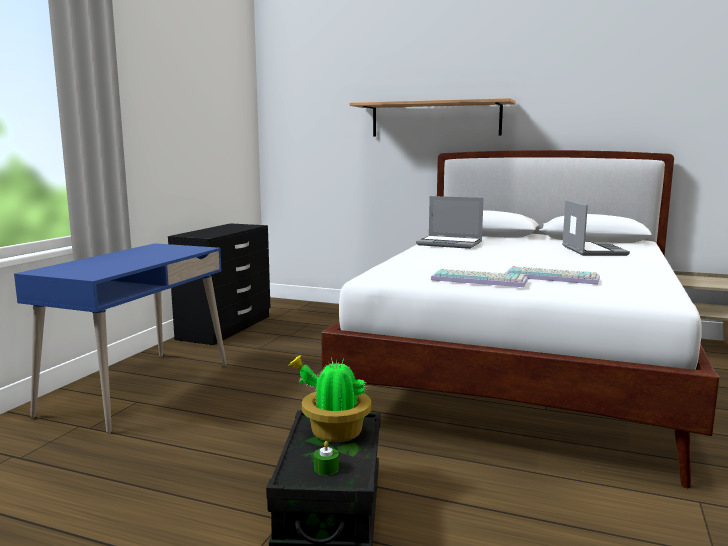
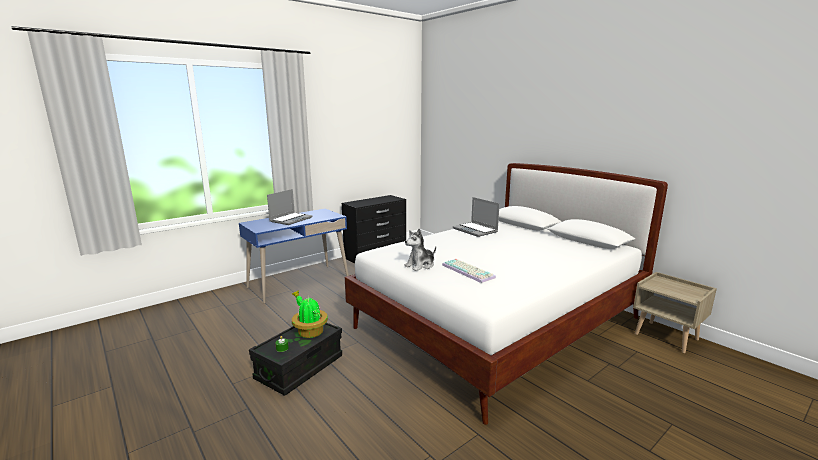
camera: 30 degrees right, 5 degrees up
shelf [349,98,516,136] -> none
keyboard [431,269,528,287] -> plush toy [404,229,436,271]
laptop [562,200,630,256] -> laptop moved to [267,189,312,225]

